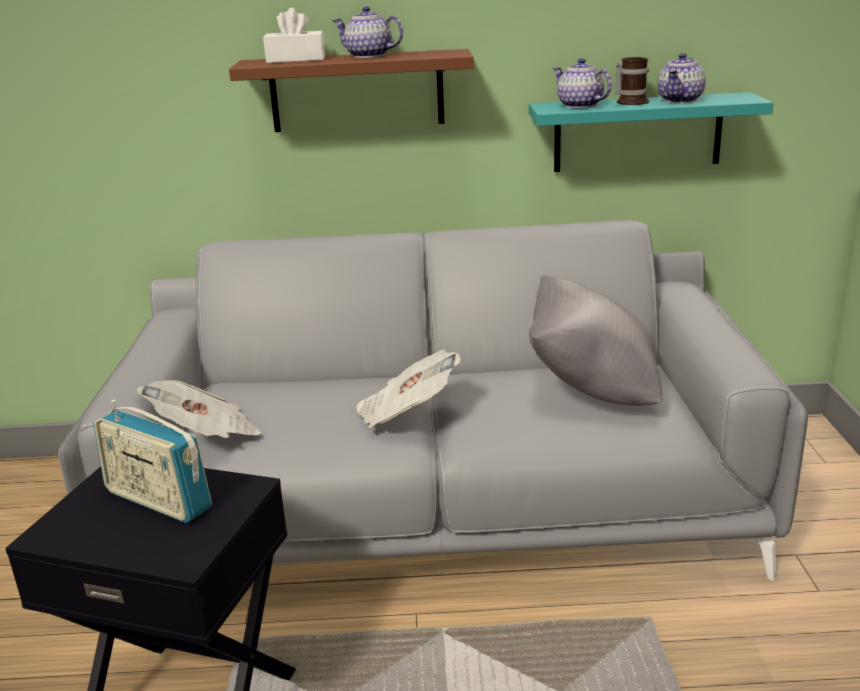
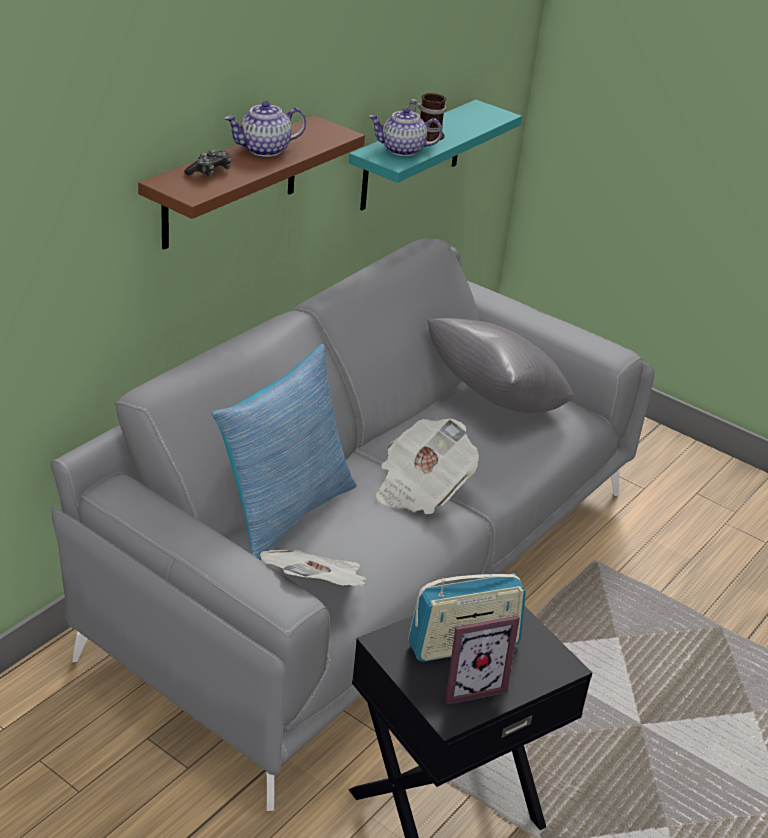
camera: 55 degrees left, 10 degrees up
white tissue box [263,8,325,63] -> game controller [184,149,232,177]
teapot [658,53,706,103] -> none
none -> pillow [212,344,357,560]
none -> picture frame [445,616,520,705]

